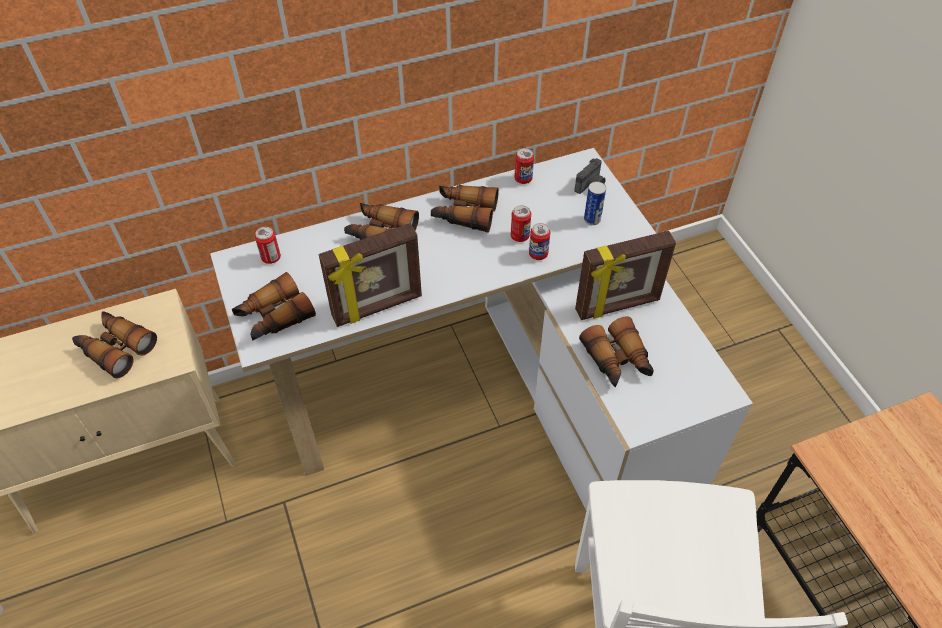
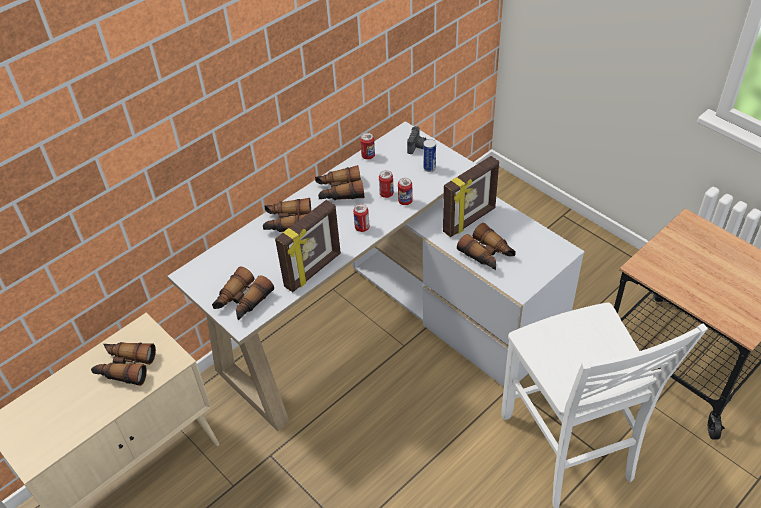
camera: 20 degrees left, 5 degrees down
can [255,227,281,264] -> can moved to [353,204,370,232]

